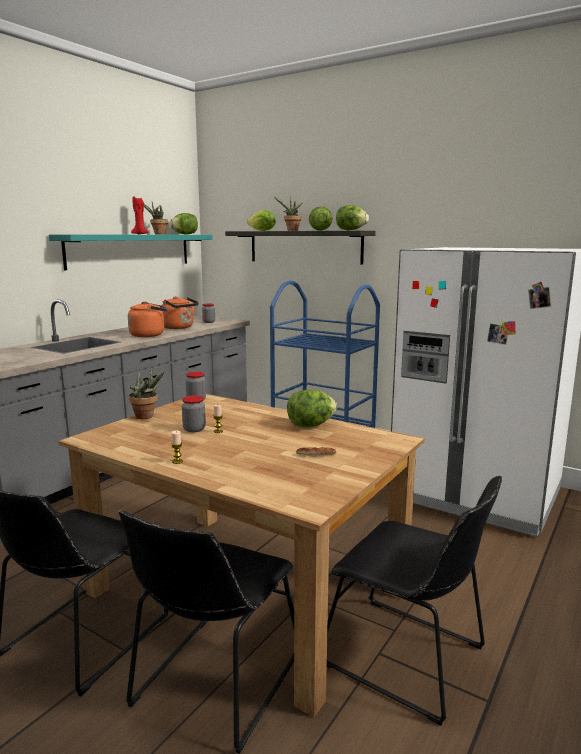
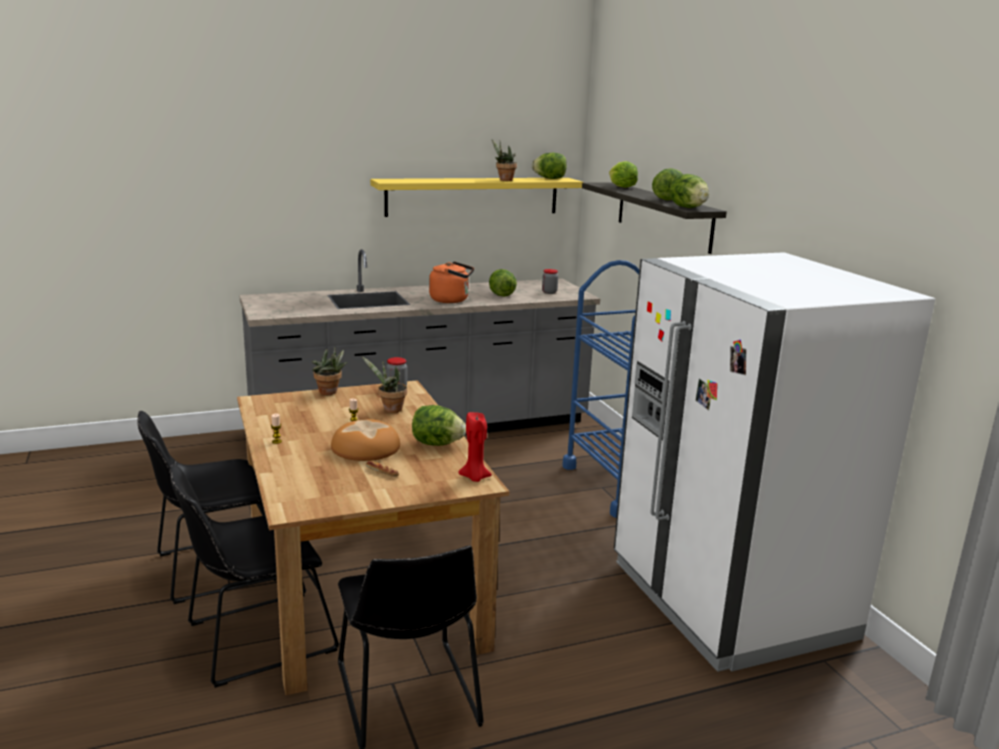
camera: 35 degrees right, 5 degrees up
turquoise shelf [49,234,213,270] -> yellow shelf [370,178,583,217]
red candle [131,196,149,234] -> red candle moved to [458,412,492,482]
orange kettle [161,296,199,329] -> lettuce [489,269,517,297]
jar [182,396,206,432] -> none
potted plant [274,197,303,231] -> potted plant moved to [361,356,407,413]
none -> bread [331,419,400,461]

